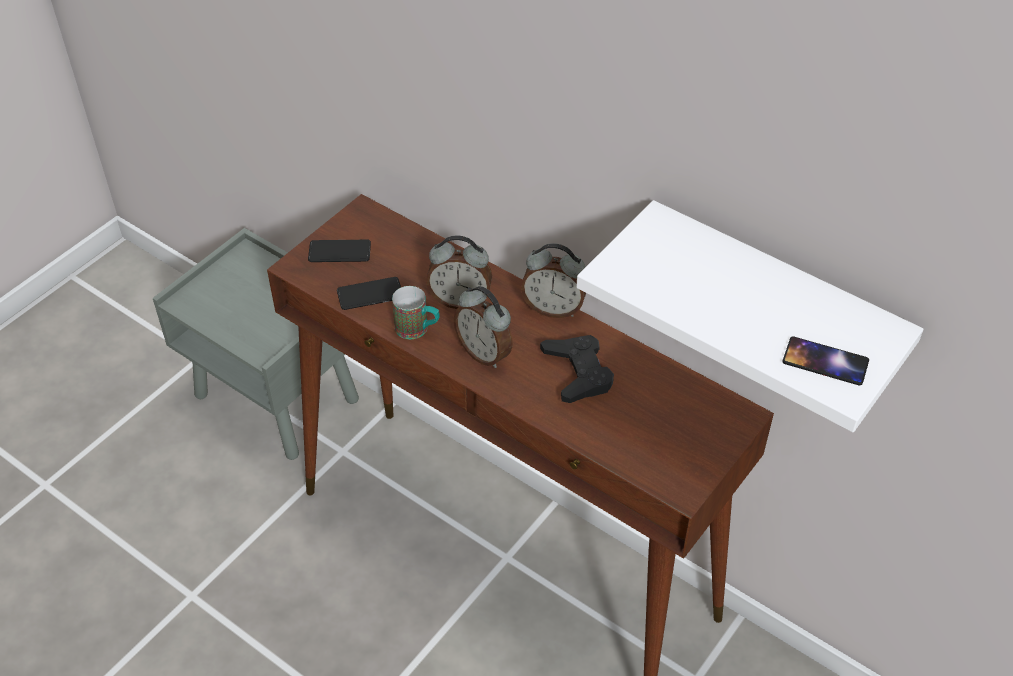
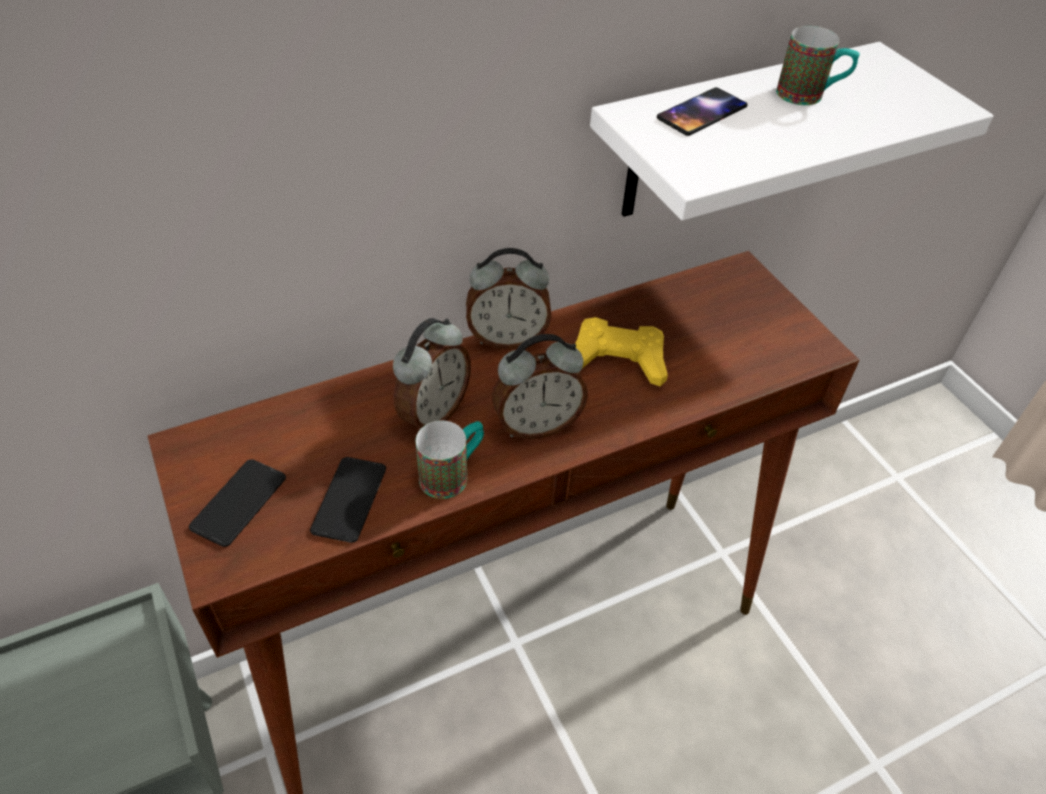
camera: 65 degrees left, 0 degrees up
alarm clock [521,243,586,318] -> alarm clock turned 45 degrees clockwise [466,248,552,350]
black game controller [540,335,614,403] -> yellow game controller [575,317,668,386]
phone [782,337,869,385] -> phone moved to [657,87,747,136]
none -> mug [776,26,860,105]

